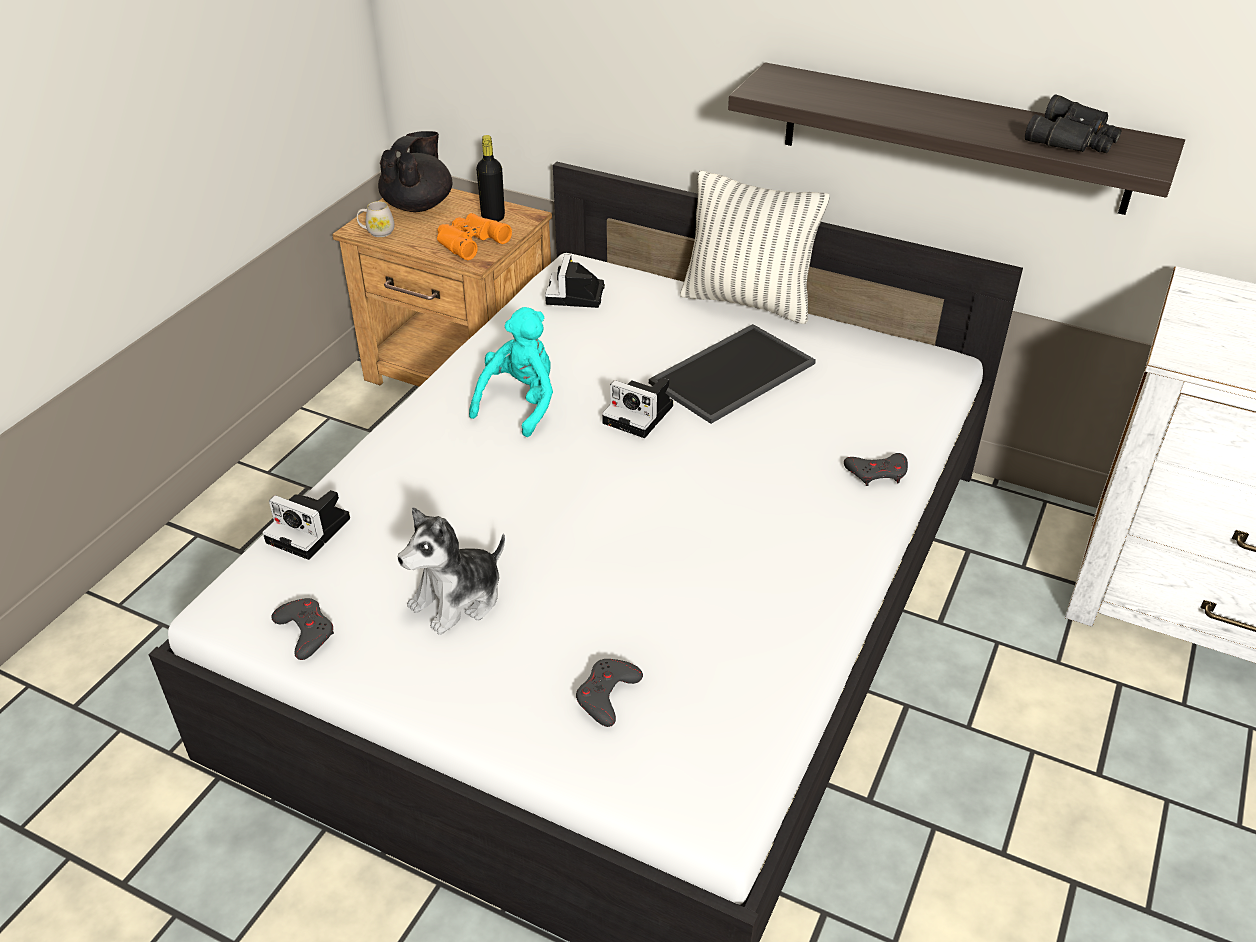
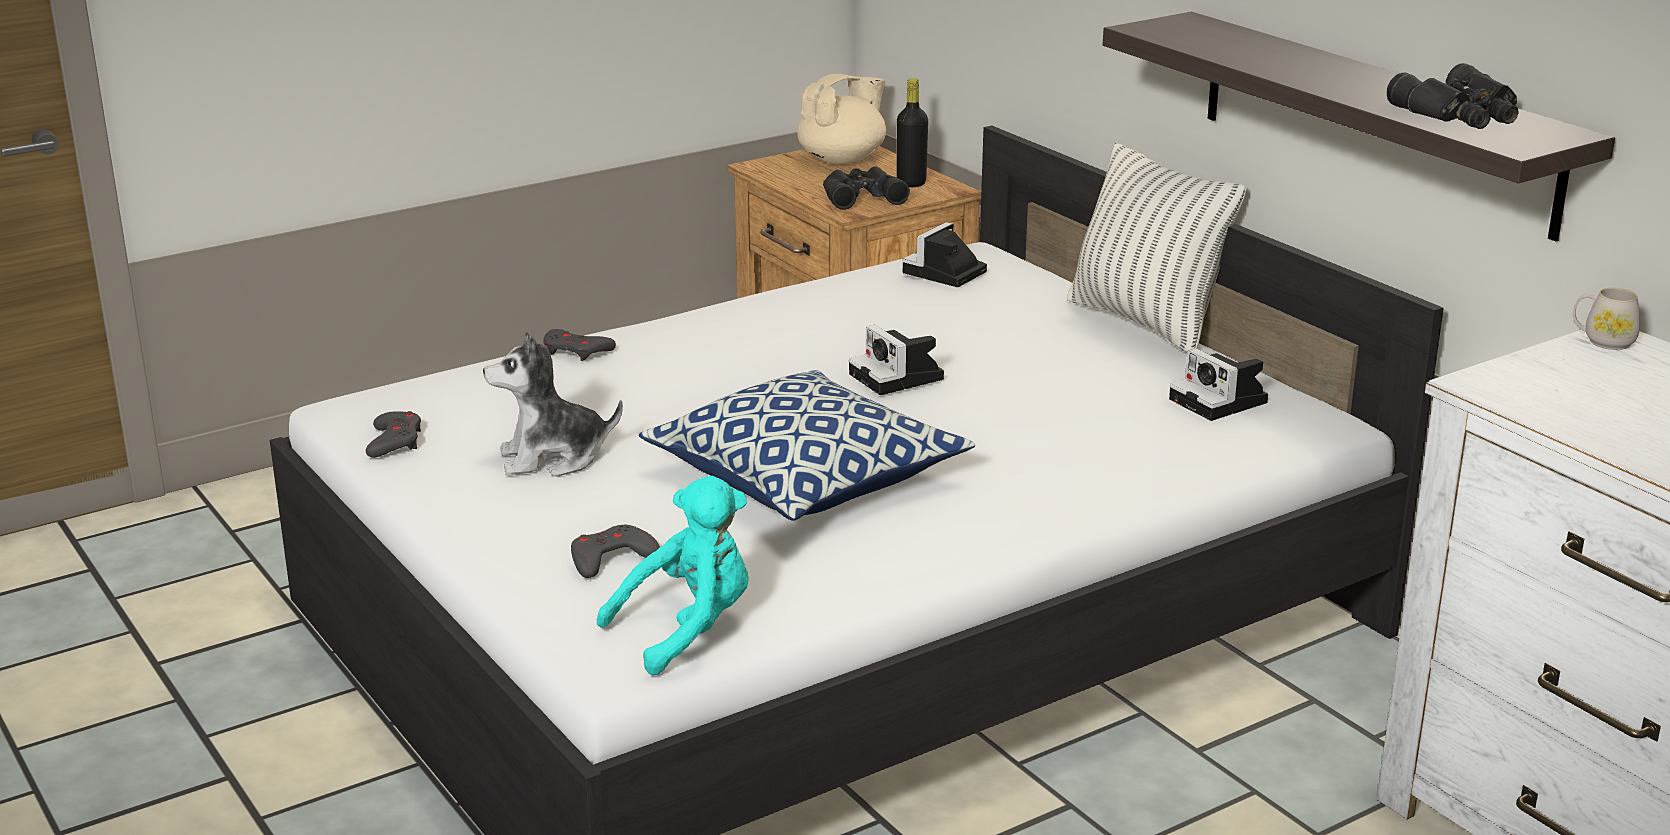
camera: 30 degrees right, 15 degrees down
camera [263,490,350,560] -> camera moved to [1169,348,1268,421]
white mug [357,201,395,237] -> white mug moved to [1573,288,1640,350]
black teapot [378,131,452,212] -> beige teapot [797,74,886,164]
orange binoculars [437,213,512,260] -> black binoculars [823,166,910,210]
turquoise plush toy [469,307,553,437] -> turquoise plush toy moved to [597,476,749,676]
tray [649,324,816,424] -> none
grey game controller [844,453,908,486] -> grey game controller moved to [543,329,616,361]
none -> pillow [639,370,975,521]

